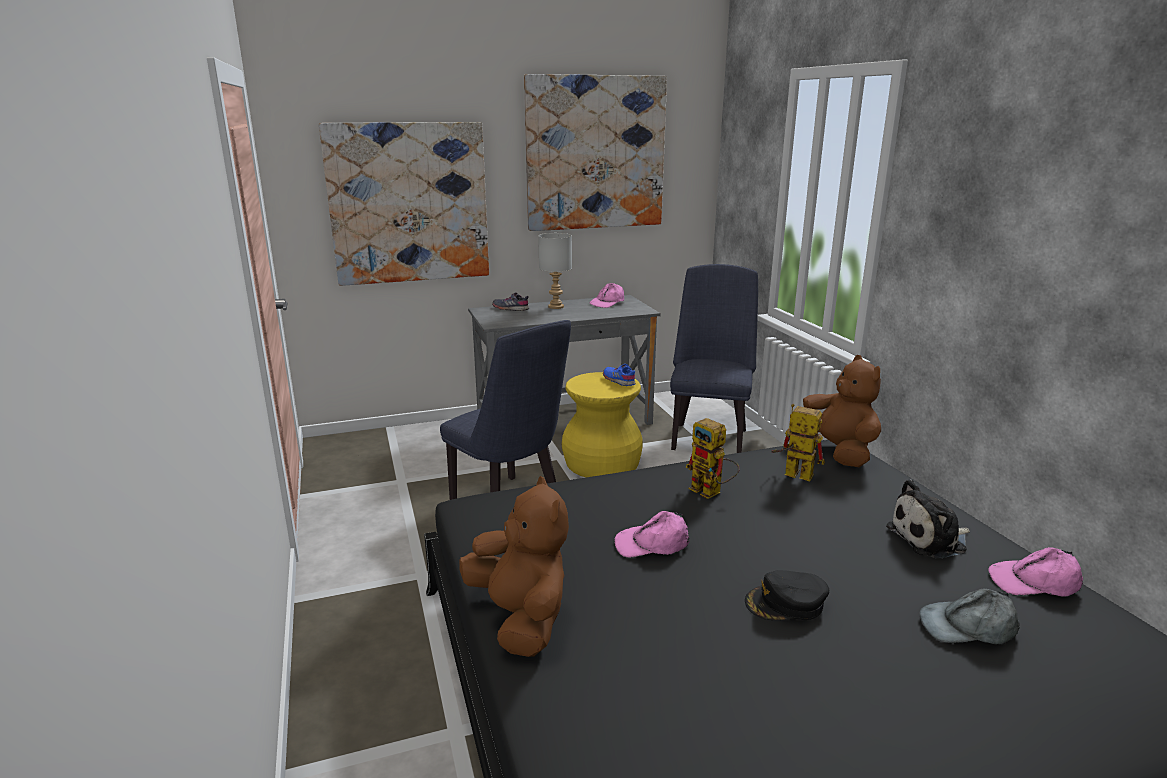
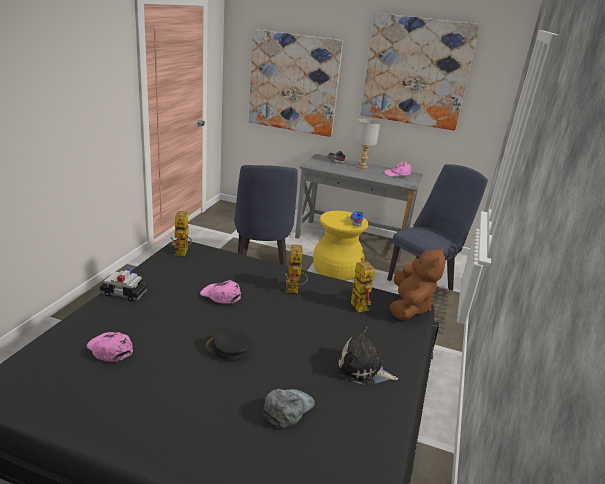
camera: 35 degrees right, 5 degrees up
brown plush toy [459,476,569,657] -> toy car [100,268,147,301]
grey cap [919,588,1020,644] -> grey cap turned 90 degrees clockwise [263,389,315,428]
pink cap [989,547,1083,597] -> pink cap moved to [87,332,133,362]
none -> toy robot [170,211,192,256]

